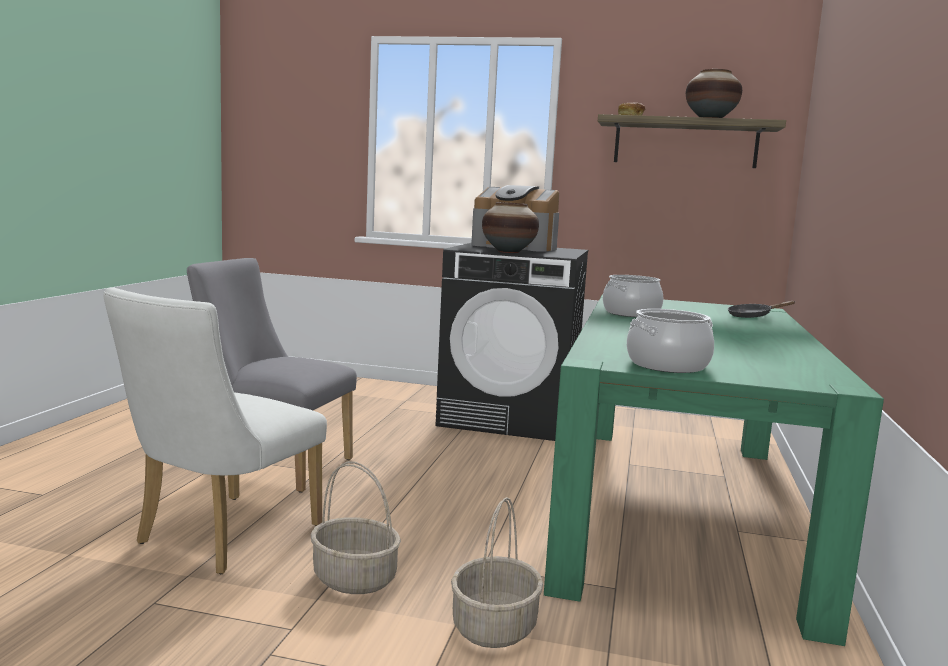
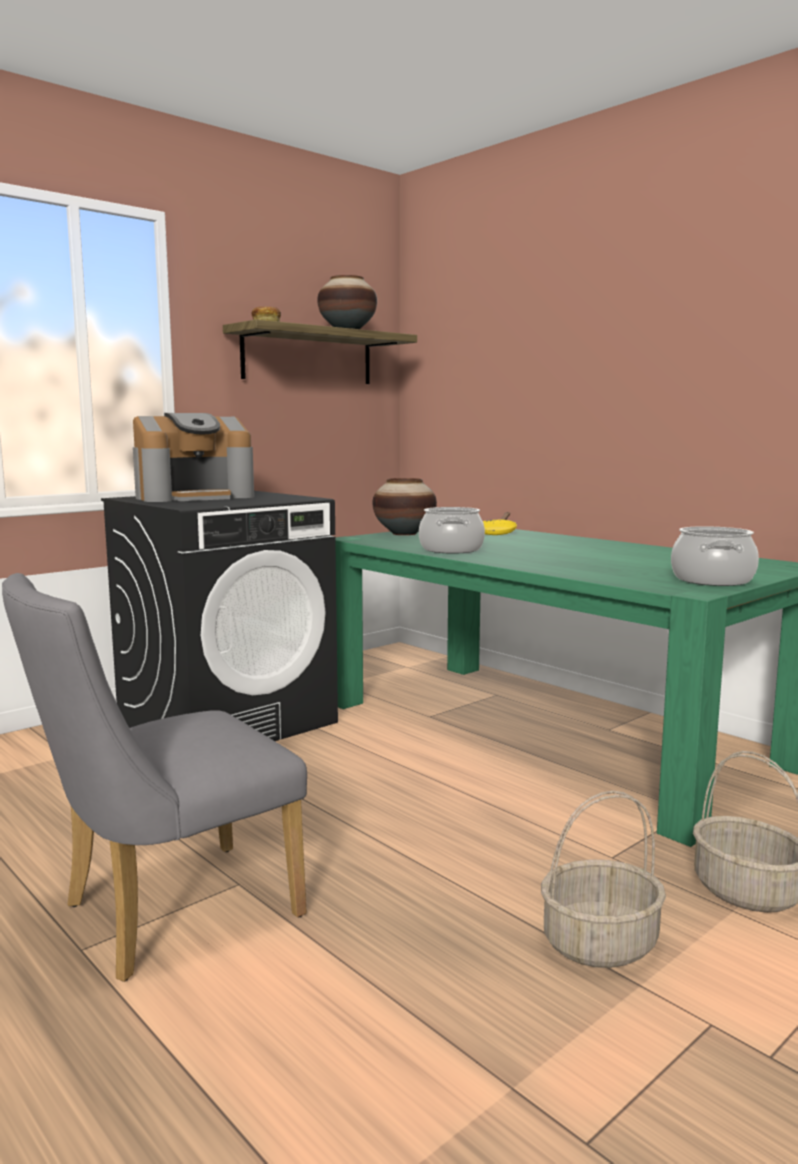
camera: 55 degrees left, 0 degrees up
white chair [103,287,327,574] -> none
vase [482,202,539,253] -> vase moved to [372,478,437,535]
black frying pan [728,301,795,318] -> yellow frying pan [483,512,517,535]

